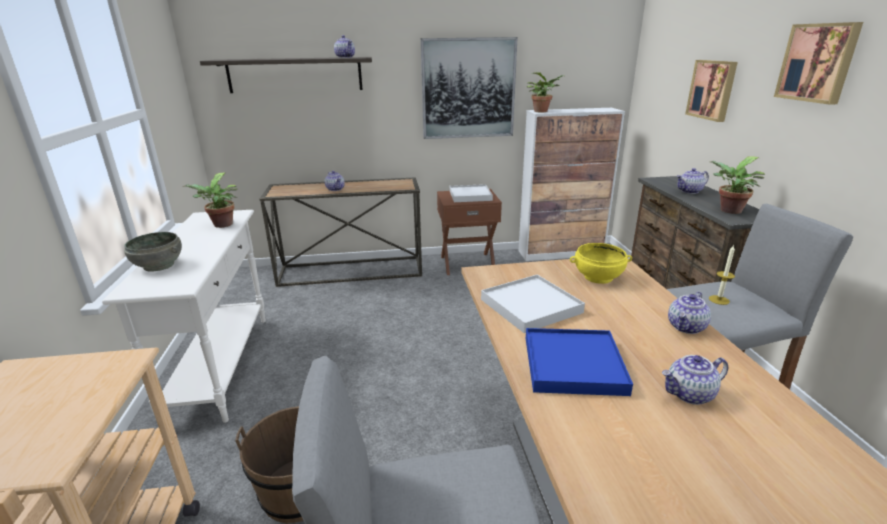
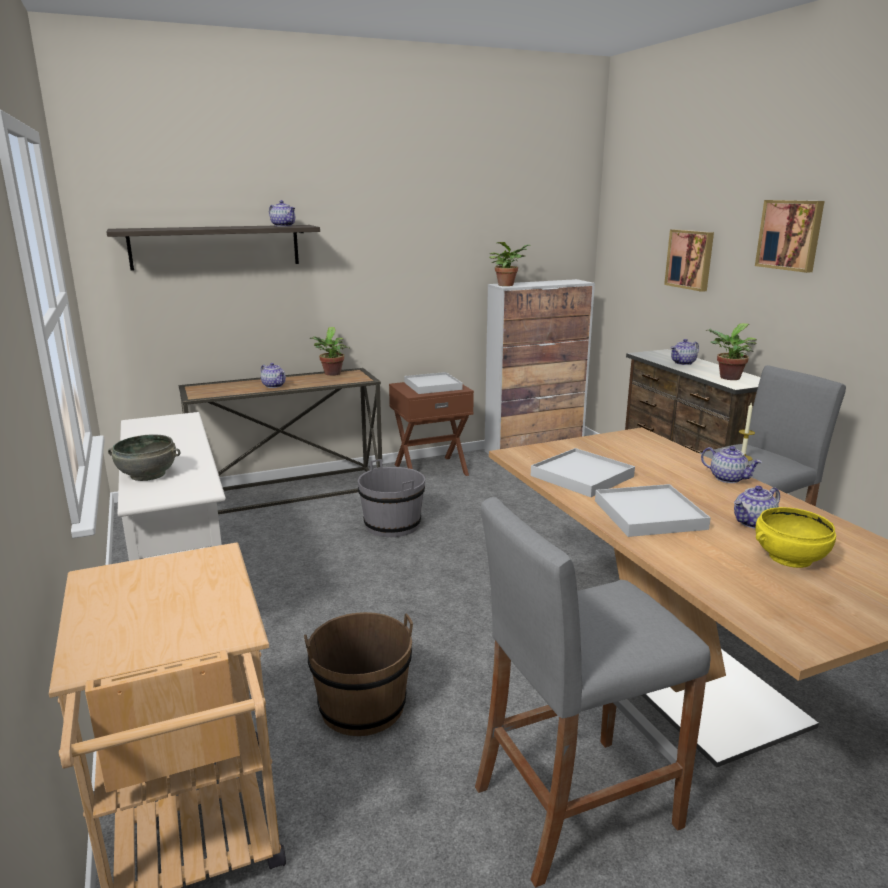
camera: 15 degrees left, 5 degrees down
potted plant [183,172,238,228] -> potted plant moved to [310,327,350,376]
picture [421,37,518,139] -> none
blue tray [526,328,633,396] -> white tray [595,484,711,537]
yellow bowl [570,243,632,284] -> yellow bowl moved to [755,507,836,568]
teapot [668,292,711,334] -> teapot turned 75 degrees counterclockwise [701,446,762,483]
none -> grey bucket [358,459,425,537]

